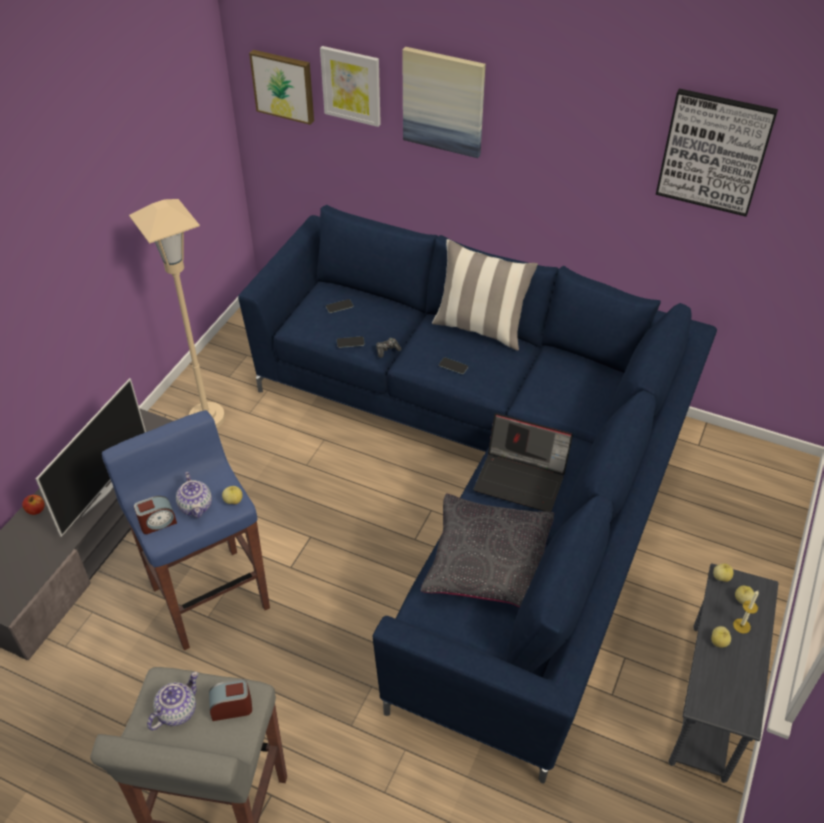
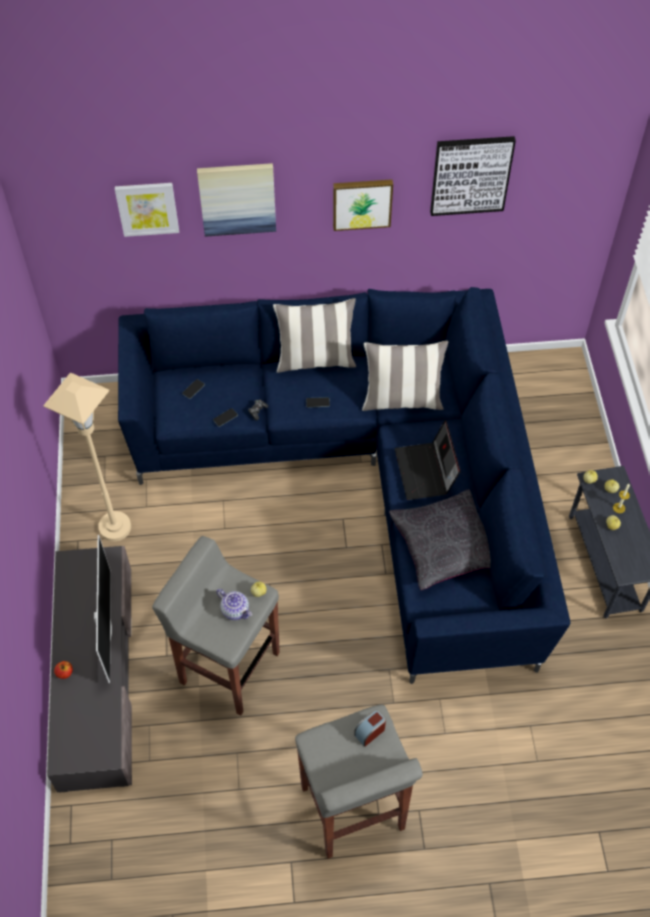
camera: 30 degrees left, 10 degrees up
blue stool [102,410,270,650] -> grey stool [152,536,280,715]
alarm clock [134,496,177,534] -> none
teapot [147,672,198,730] -> none
picture [249,50,314,125] -> picture moved to [333,179,393,231]
laptop [473,413,573,512] -> laptop turned 90 degrees clockwise [395,420,461,500]
none -> pillow [362,341,448,411]

